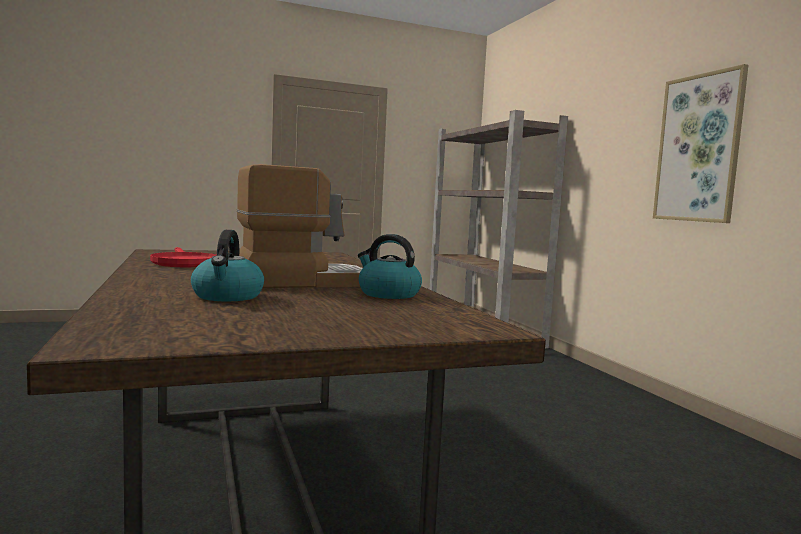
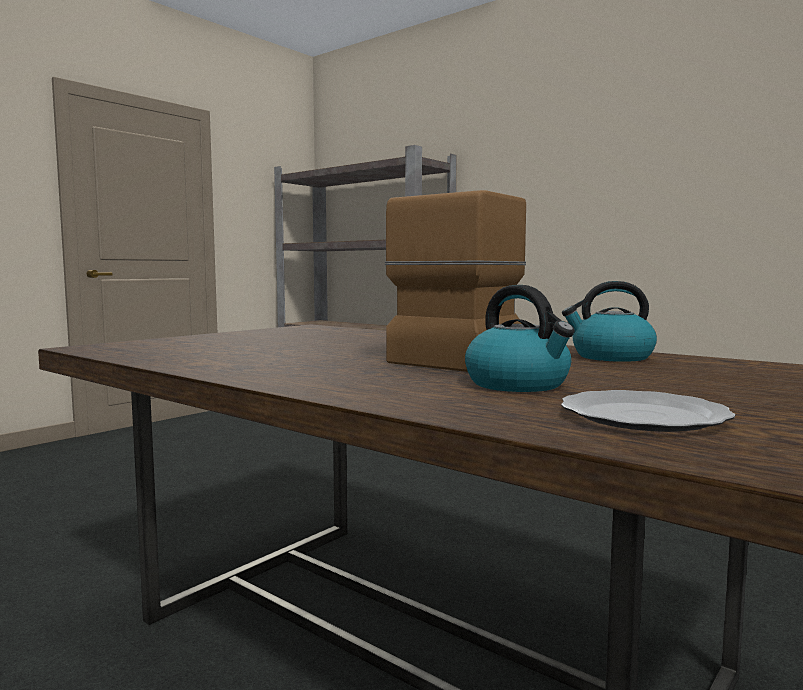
camera: 30 degrees left, 0 degrees up
red frying pan [150,247,216,267] -> none
picture [653,64,748,223] -> none
none -> plate [561,390,736,432]

